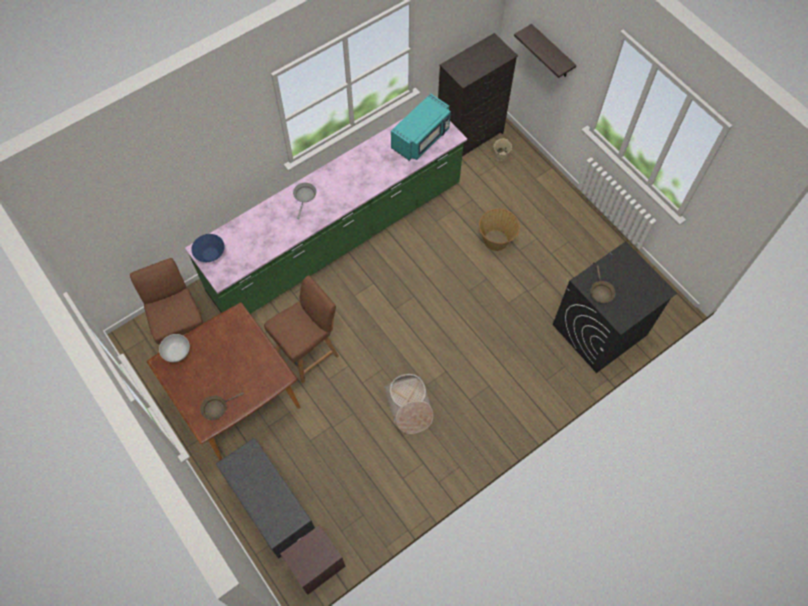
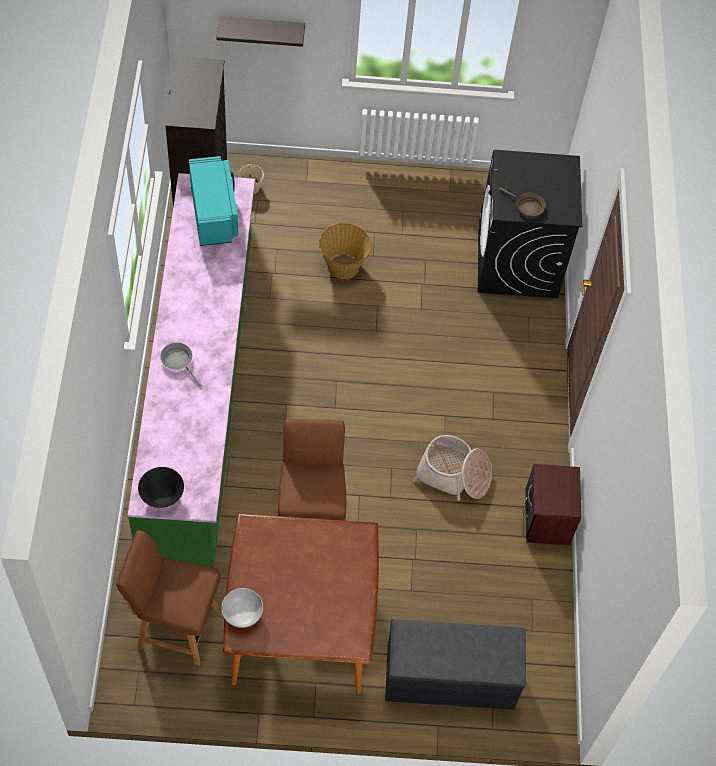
camera: 55 degrees left, 5 degrees down
blue bowl [191,234,225,262] -> black bowl [138,467,184,508]
brown frying pan [200,392,244,420] -> none
brown nightstand [280,525,346,595] -> brown nightstand moved to [524,464,582,545]

